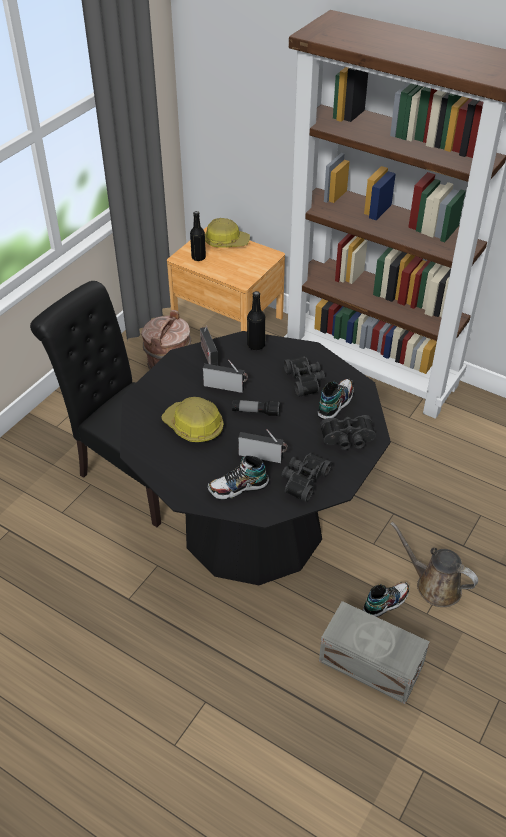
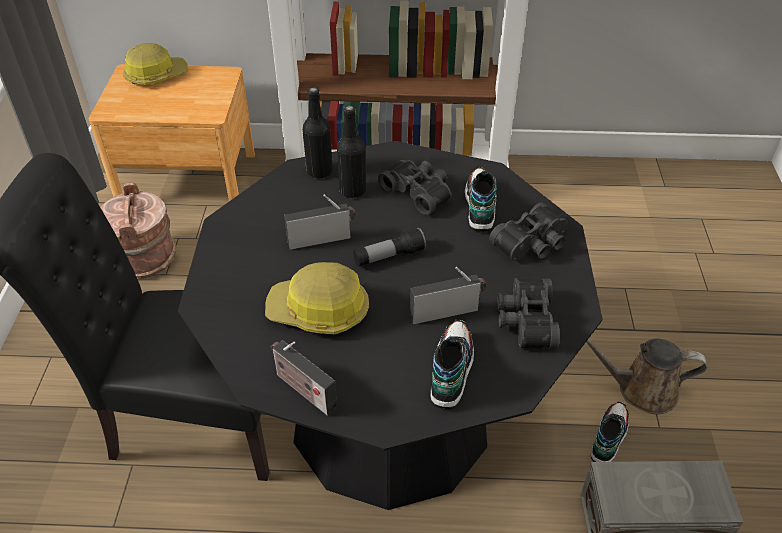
camera: 30 degrees left, 0 degrees up
black bottle [190,211,206,261] -> black bottle moved to [337,105,366,198]
radio [200,326,218,366] -> radio moved to [271,340,337,416]
shoe [208,456,269,500] -> shoe turned 150 degrees clockwise [431,320,474,409]

